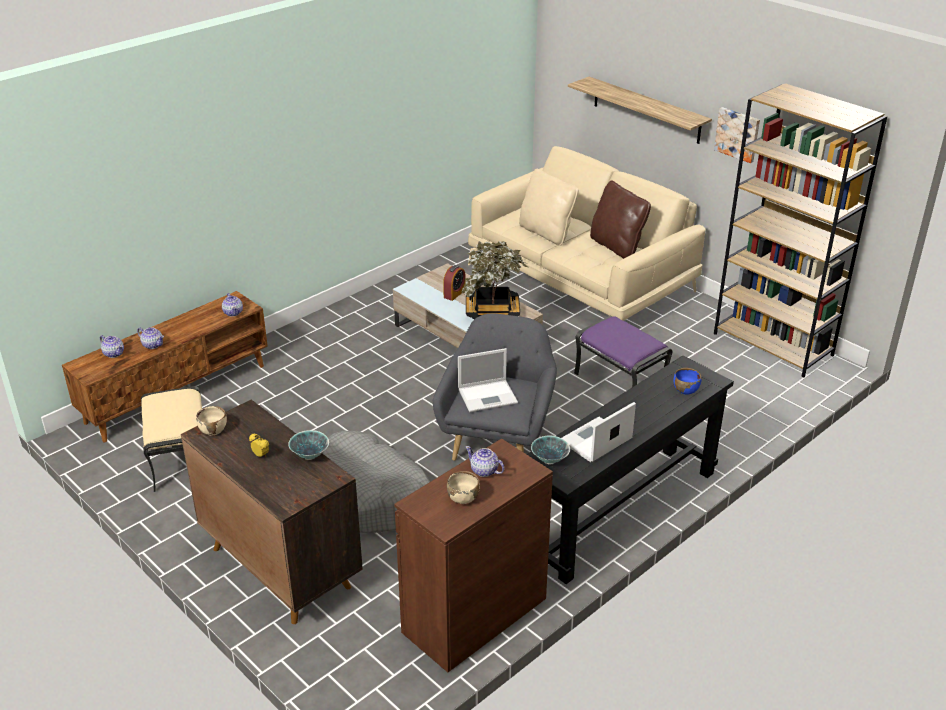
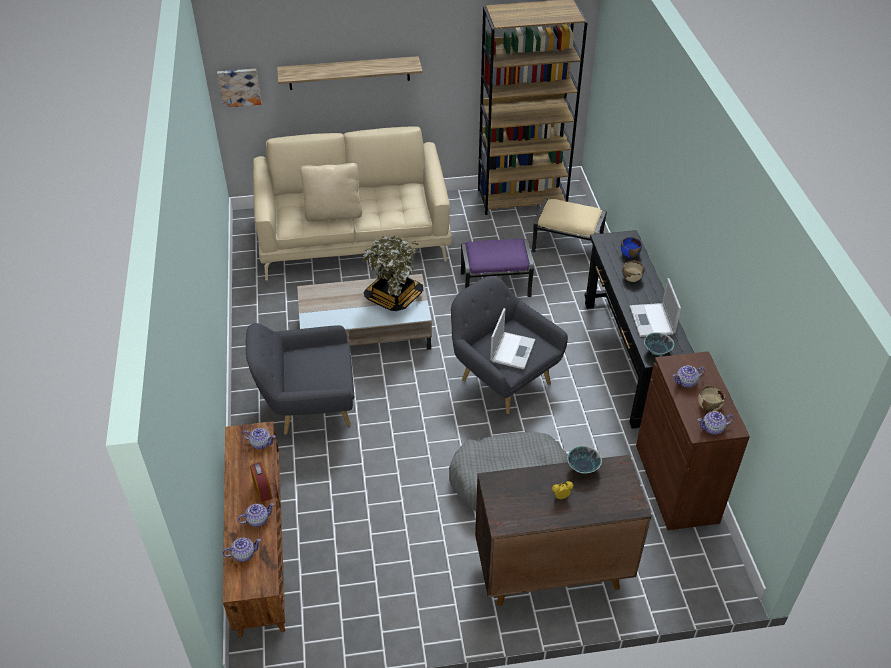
camera: 55 degrees left, 10 degrees up
beige ottoman [141,386,202,492] -> beige ottoman moved to [532,198,607,262]
beige bowl [196,406,227,435] -> beige bowl moved to [622,261,644,282]
alarm clock [443,265,466,301] -> alarm clock moved to [250,462,272,502]
brown pillow [590,181,651,259] -> none
picture [714,107,760,163] -> picture moved to [217,69,261,108]
none -> grey armchair [246,323,354,435]
none -> teapot [698,411,733,435]

